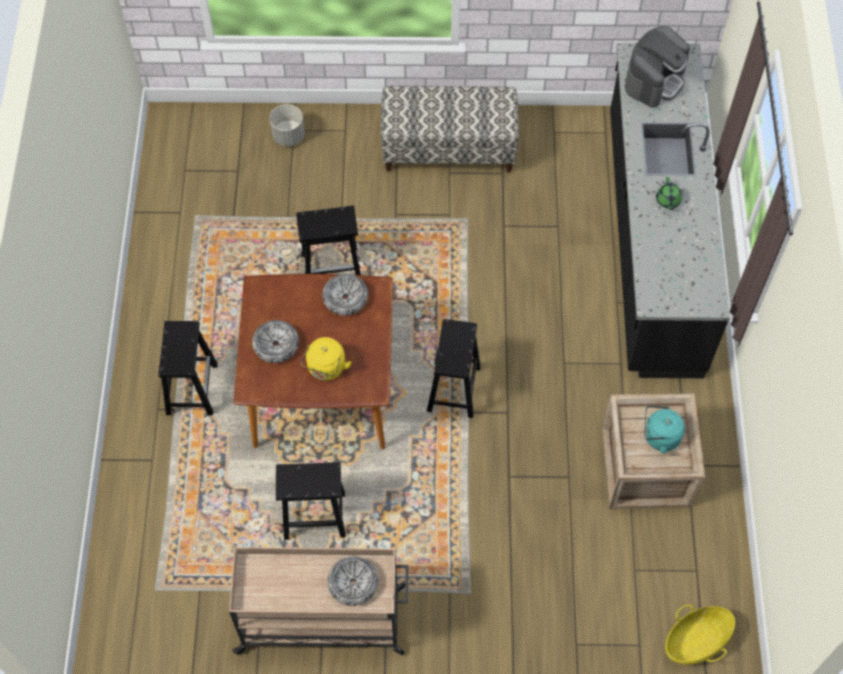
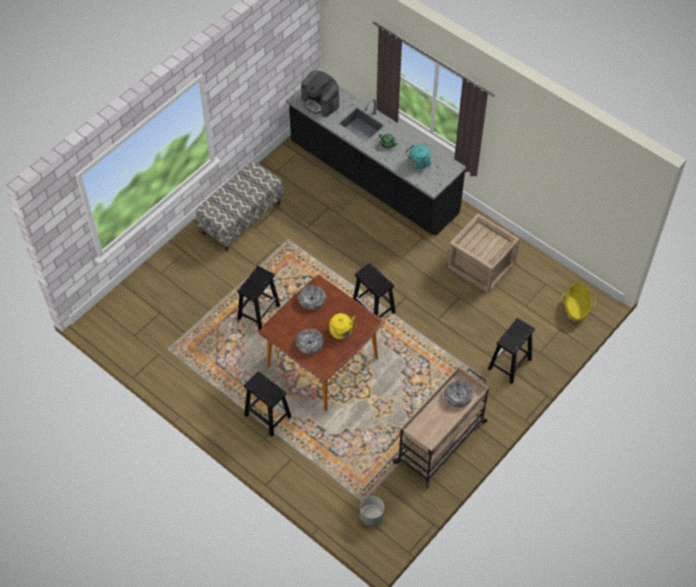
camera: 50 degrees left, 5 degrees down
grey planter [270,104,305,147] -> grey planter moved to [360,496,384,526]
black stool [276,462,346,540] -> black stool moved to [488,318,535,384]
coffee machine [625,26,690,108] -> coffee machine turned 150 degrees clockwise [301,70,339,117]
turquoise kettle [644,405,685,454] -> turquoise kettle moved to [405,145,431,169]

